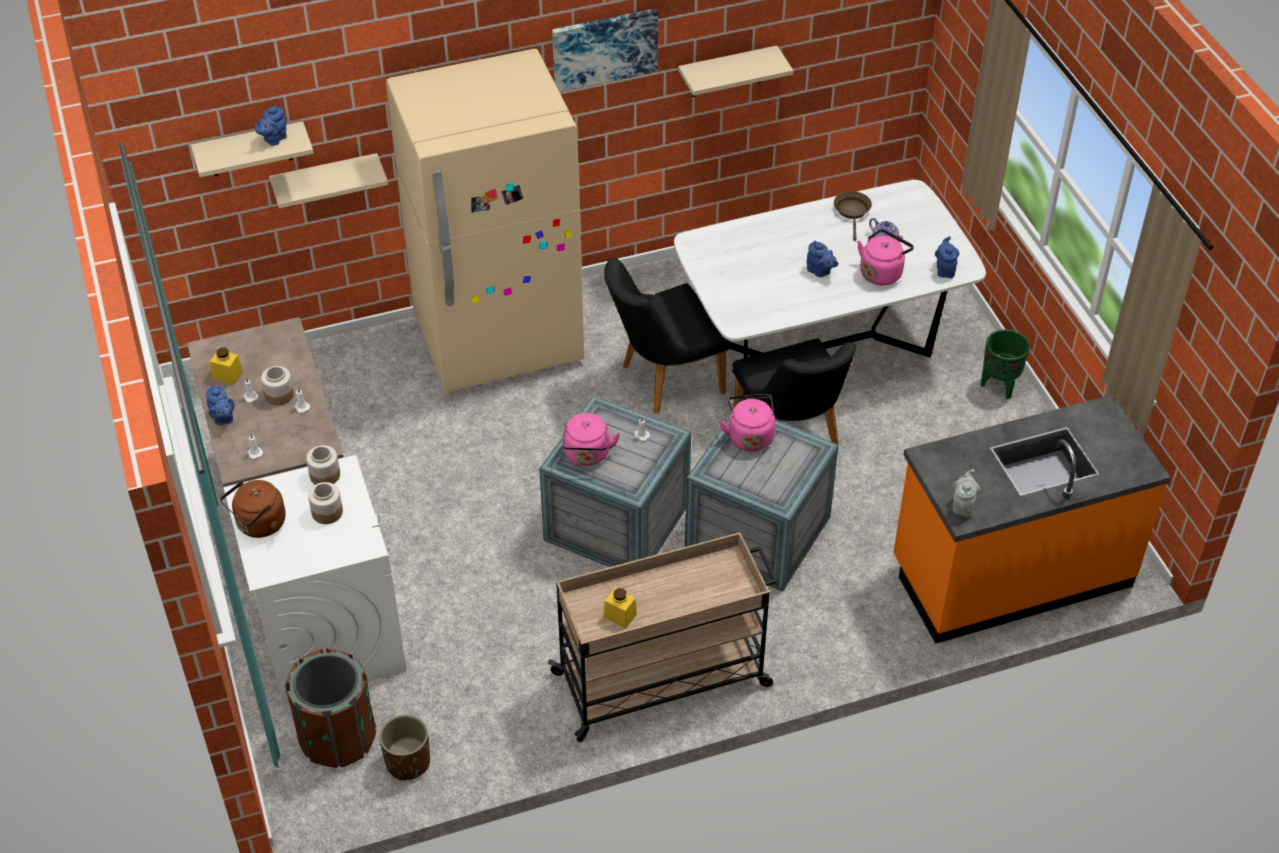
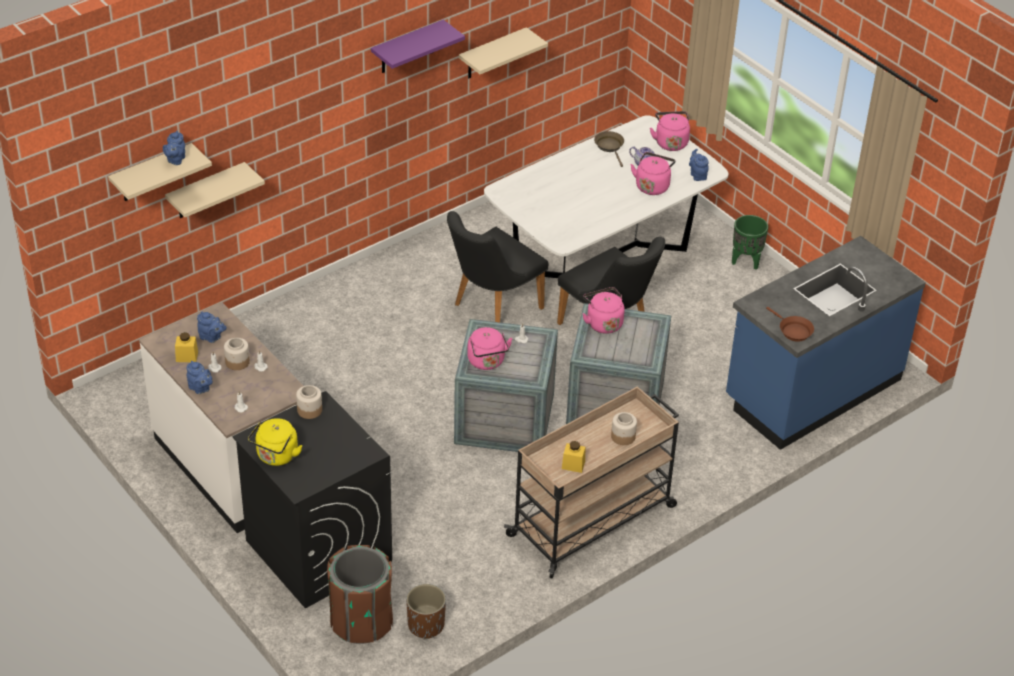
camera: 20 degrees left, 5 degrees down
brown kettle [220,480,286,538] -> yellow kettle [248,418,302,466]
white washing machine [224,455,407,704] -> black washing machine [232,391,392,609]
jar [308,482,343,524] -> jar moved to [611,412,637,445]
beige fridge [386,49,585,393] -> none
picture [552,9,658,92] -> purple shelf [371,20,465,73]
blue teapot [806,241,838,278] -> blue teapot moved to [197,311,227,343]
orange counter [894,395,1170,644] -> blue counter [726,236,926,450]
grey teapot [952,469,981,517] -> brown frying pan [766,307,814,342]
none -> pink kettle [650,111,690,151]

